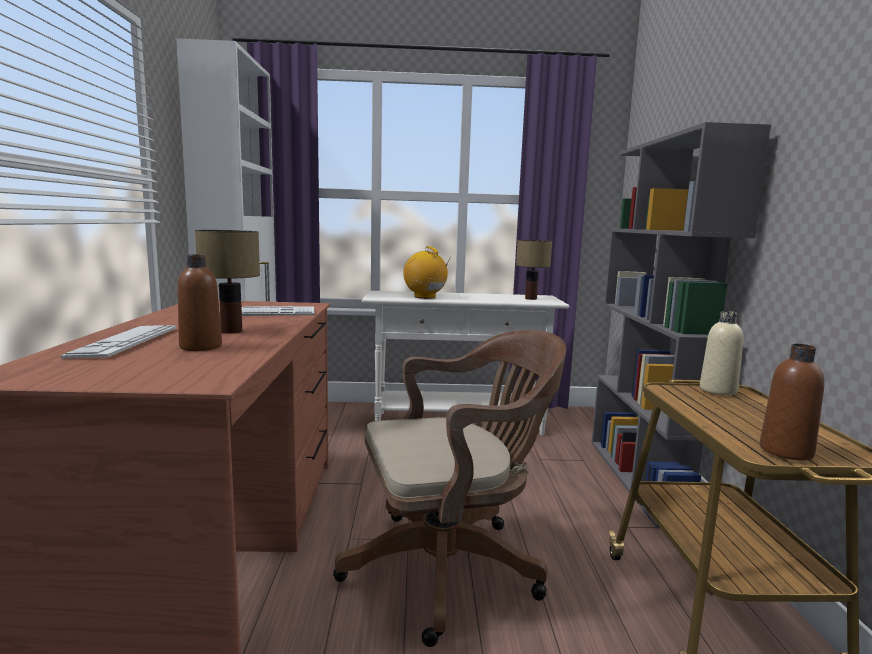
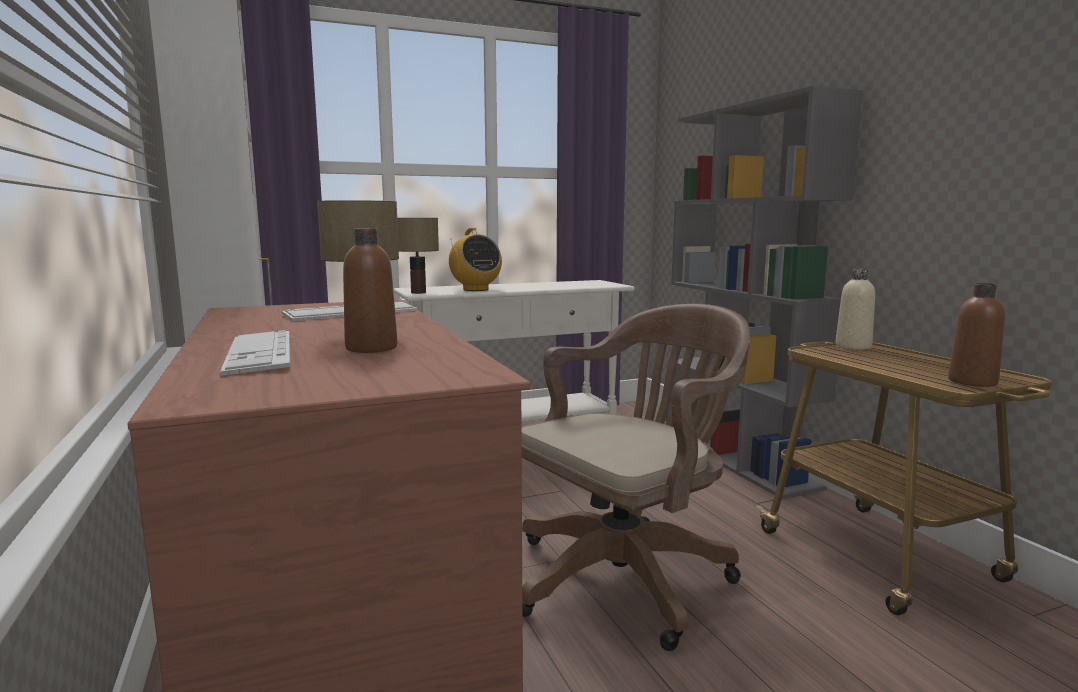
camera: 20 degrees left, 0 degrees up
radio [403,246,449,299] -> radio turned 150 degrees counterclockwise [449,228,502,291]
table lamp [516,240,552,300] -> table lamp moved to [397,218,439,294]

